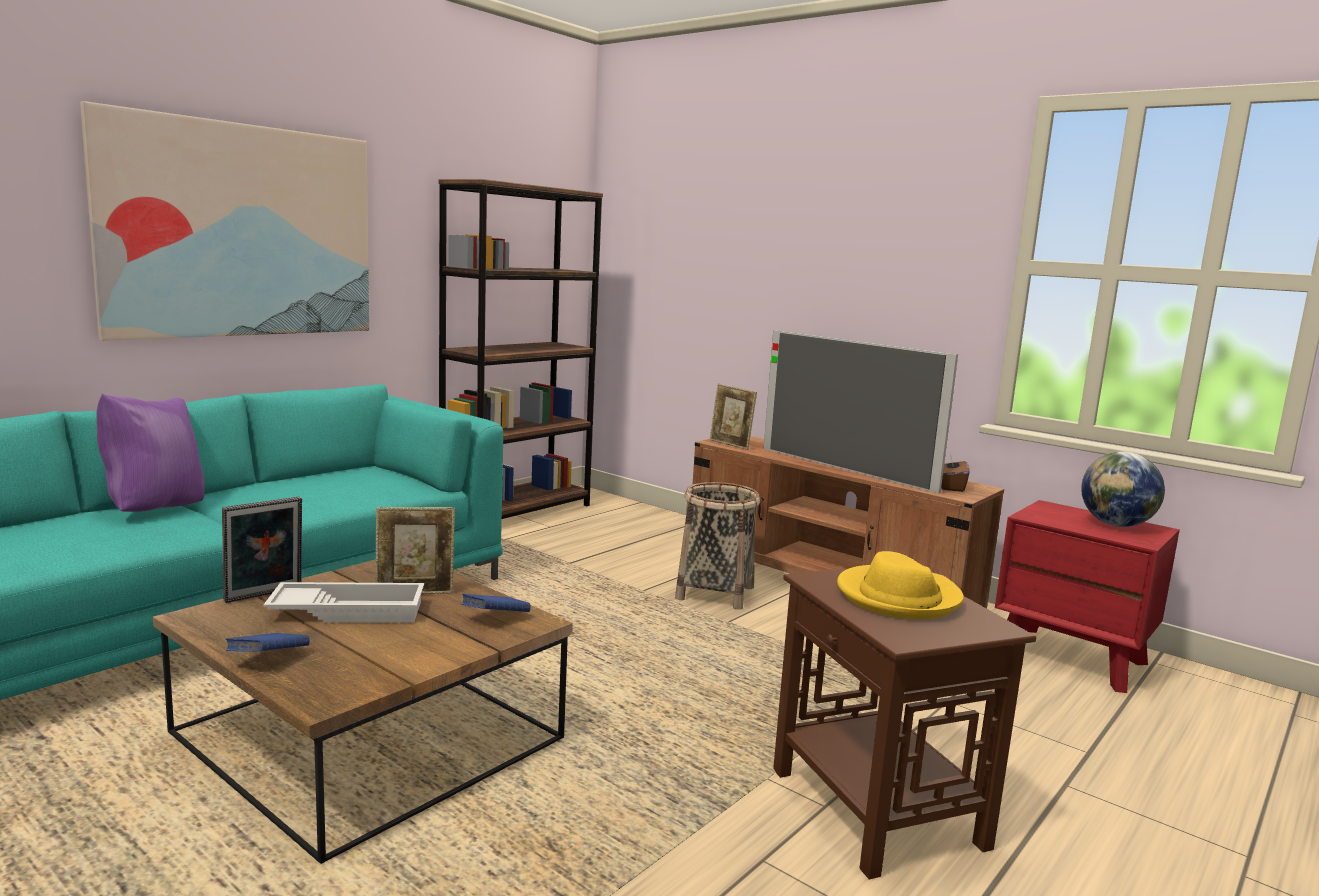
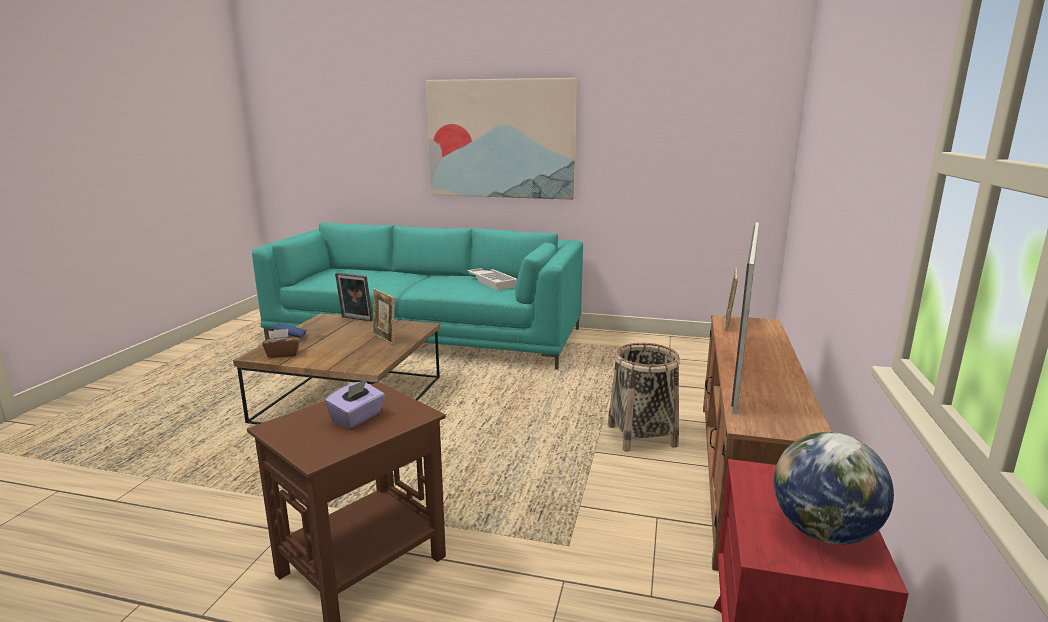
camera: 65 degrees right, 5 degrees up
purple pillow [96,394,205,512] -> none
white tray [263,582,424,623] -> white tray moved to [467,268,517,290]
brown bookcase [439,179,603,519] -> none
blue book [461,594,531,612] -> none
yellow hat [837,551,964,619] -> purple tissue box [325,379,385,428]
brown tissue box [941,453,970,492] -> brown tissue box moved to [262,329,300,358]

